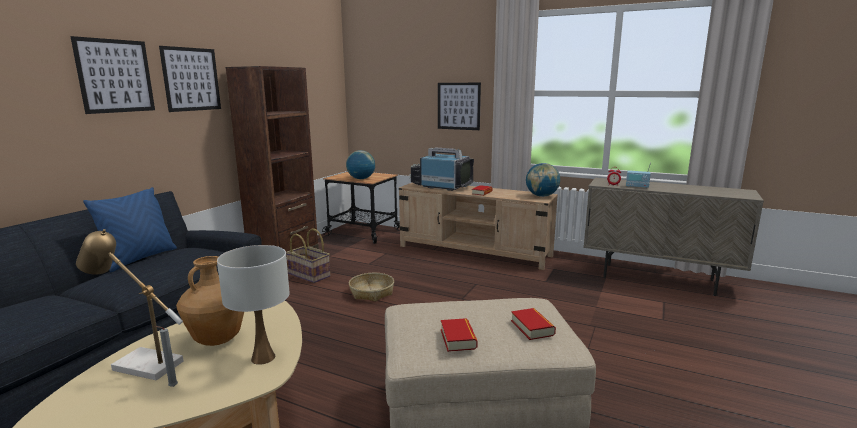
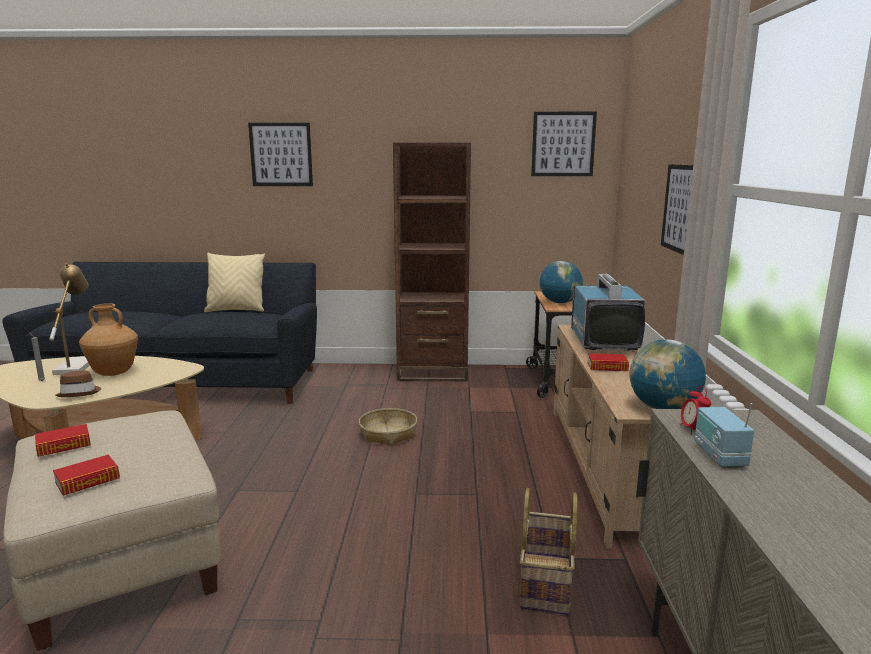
camera: 65 degrees right, 0 degrees up
blue pillow [83,187,177,272] -> beige pillow [204,252,265,312]
picture [159,46,221,112] -> picture moved to [531,112,597,176]
white table lamp [217,245,290,365] -> brown hat [55,370,101,397]
basket [286,228,330,283] -> basket moved to [520,488,578,615]

